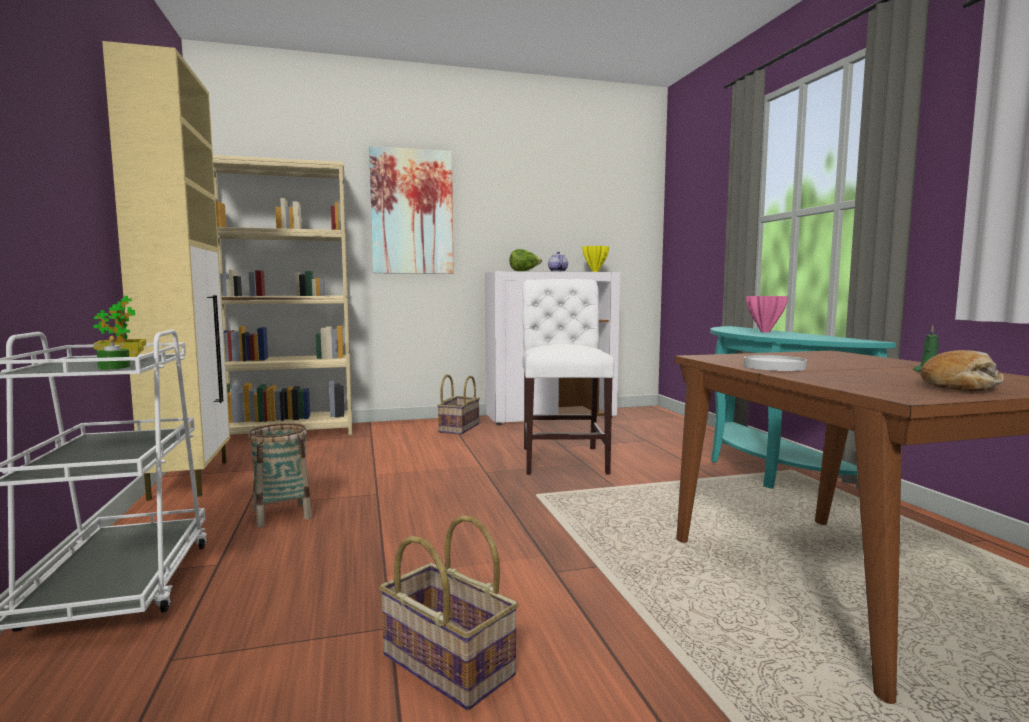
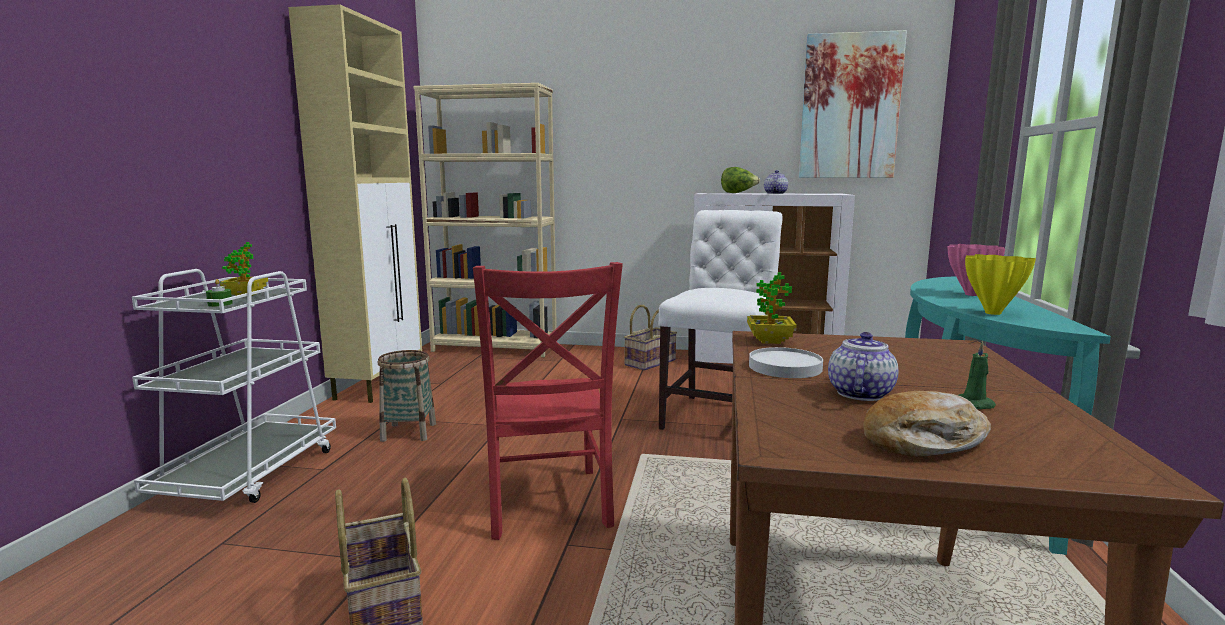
camera: 25 degrees right, 5 degrees up
picture [369,146,454,274] -> picture moved to [799,30,907,178]
yellow vase [582,246,609,272] -> yellow vase moved to [965,254,1036,315]
none -> red chair [473,262,623,540]
none -> potted plant [747,272,797,344]
none -> teapot [828,332,898,401]

